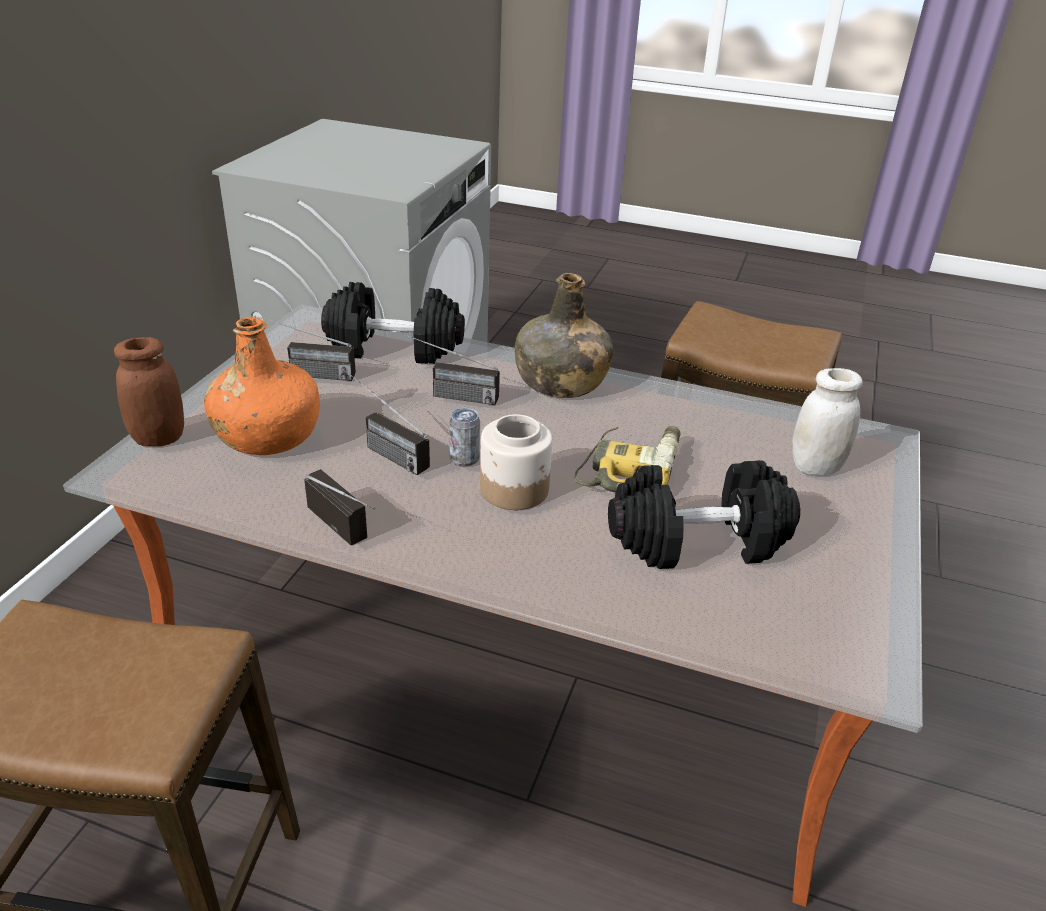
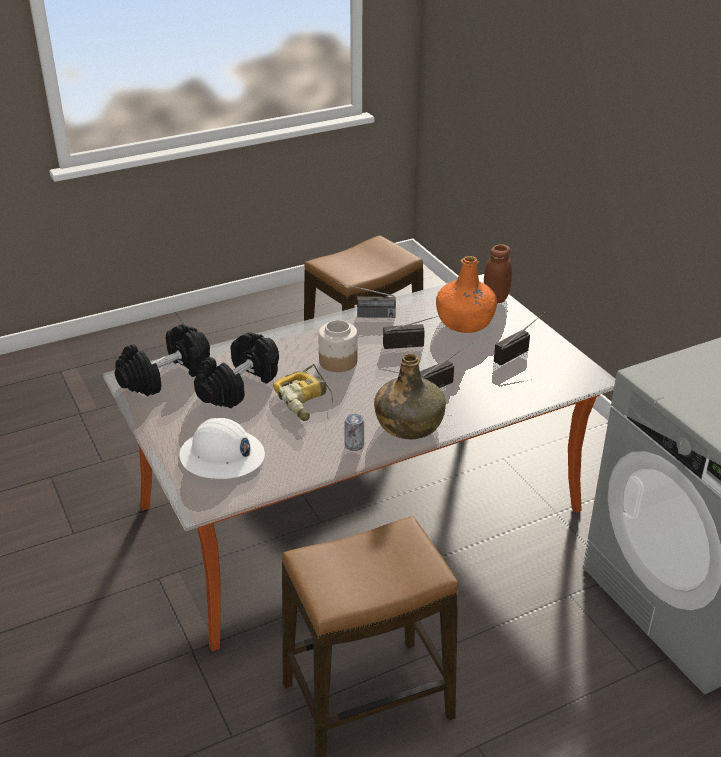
camera: 135 degrees right, 0 degrees up
black dumbbell [321,282,465,364] -> black dumbbell moved to [115,324,210,396]
can [449,408,480,466] -> can moved to [344,414,364,451]
white jar [792,368,863,476] -> white hard hat [179,418,265,479]

